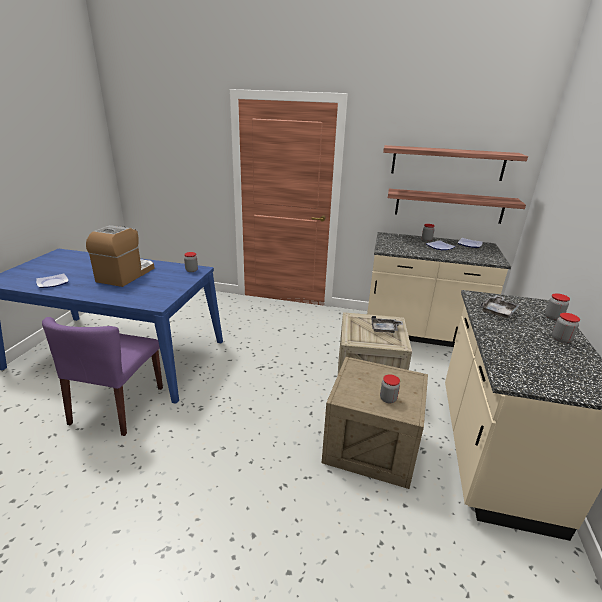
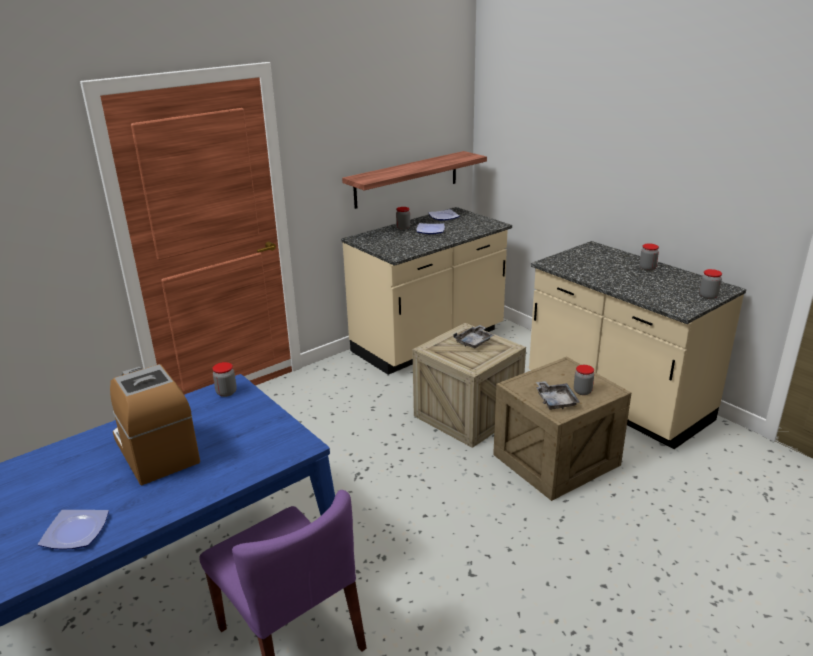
camera: 50 degrees left, 0 degrees up
shelf [383,145,528,181] -> none
grey tray [481,295,520,318] -> grey tray moved to [536,381,580,410]
jar [545,293,570,321] -> jar moved to [700,269,722,299]

